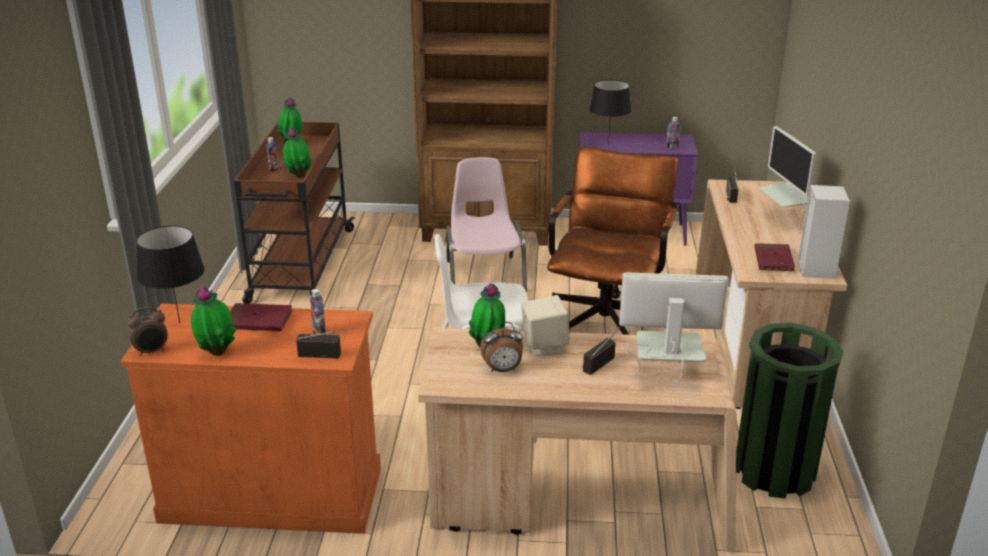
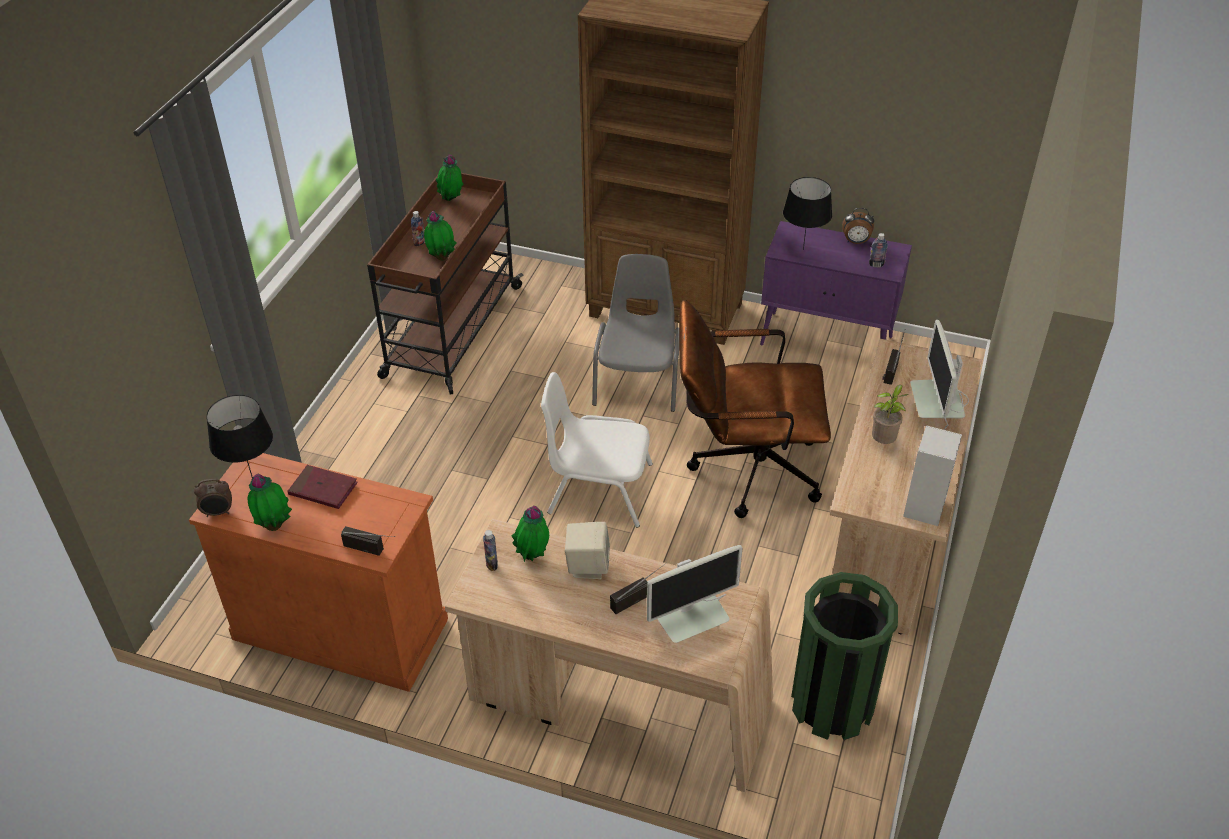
camera: 15 degrees right, 15 degrees up
bottle [310,289,326,335] -> bottle moved to [483,530,498,571]
pink chair [446,157,527,292] -> grey chair [592,254,679,412]
alarm clock [480,322,523,372] -> alarm clock moved to [842,208,874,244]
brown office chair [547,147,678,335] -> brown office chair turned 120 degrees counterclockwise [679,300,831,518]
monitor [619,272,729,388] -> monitor turned 135 degrees clockwise [647,545,742,643]
red book [755,243,795,271] -> none
none -> potted plant [872,385,908,444]

